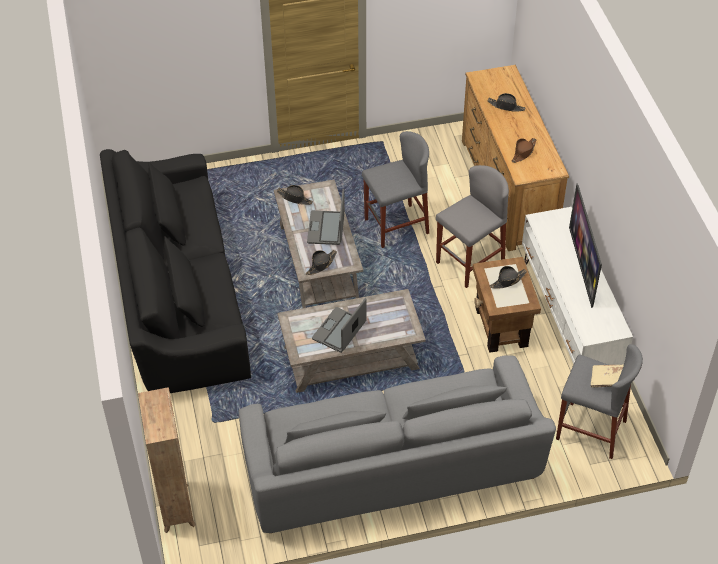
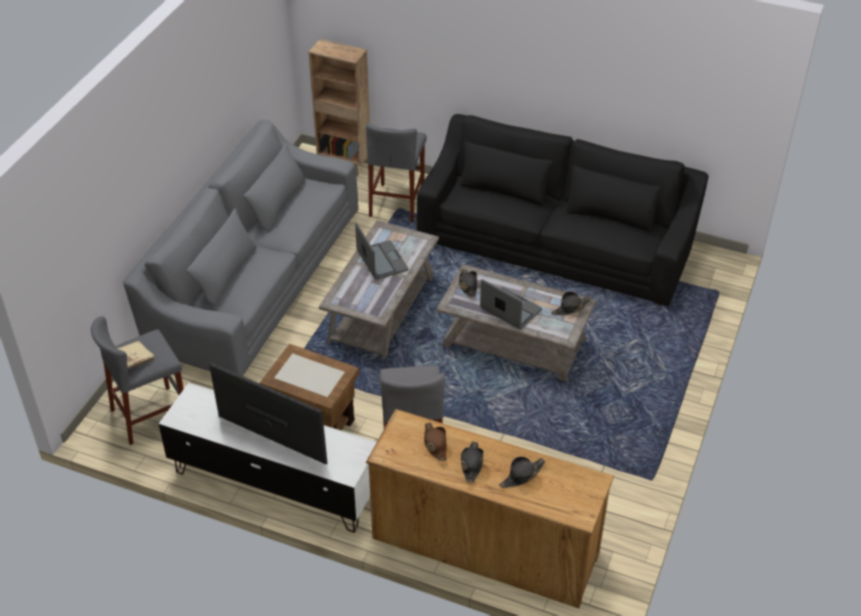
camera: 125 degrees right, 5 degrees down
grey stool [362,131,429,248] -> grey stool moved to [366,123,427,222]
black hat [490,266,527,288] -> black hat moved to [461,442,484,483]

